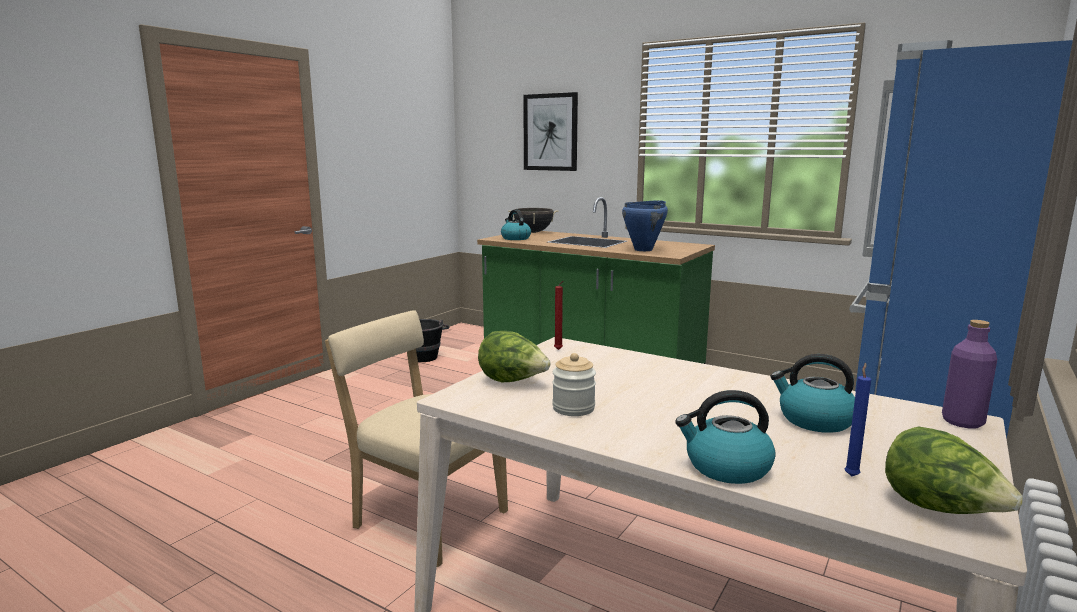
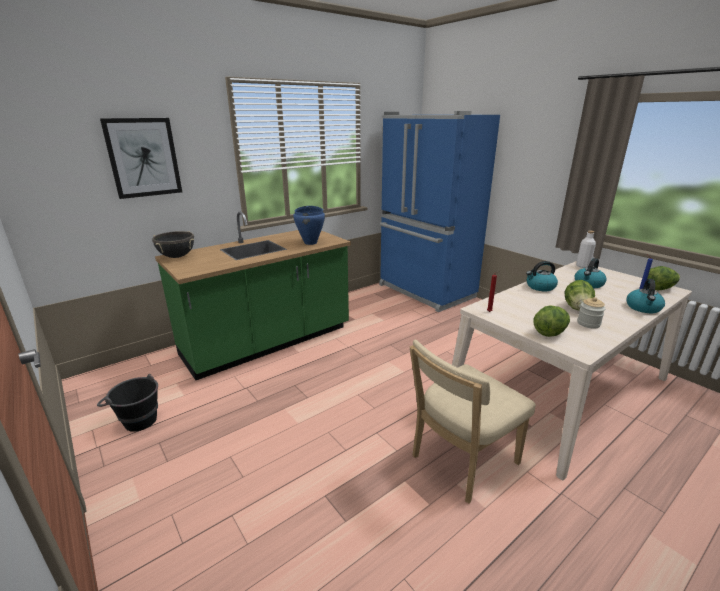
camera: 70 degrees left, 10 degrees up
kettle [501,210,531,240] -> kettle moved to [526,261,558,292]
purple bottle [942,320,997,429] -> white bottle [576,231,596,268]
none -> lettuce [564,280,595,310]

